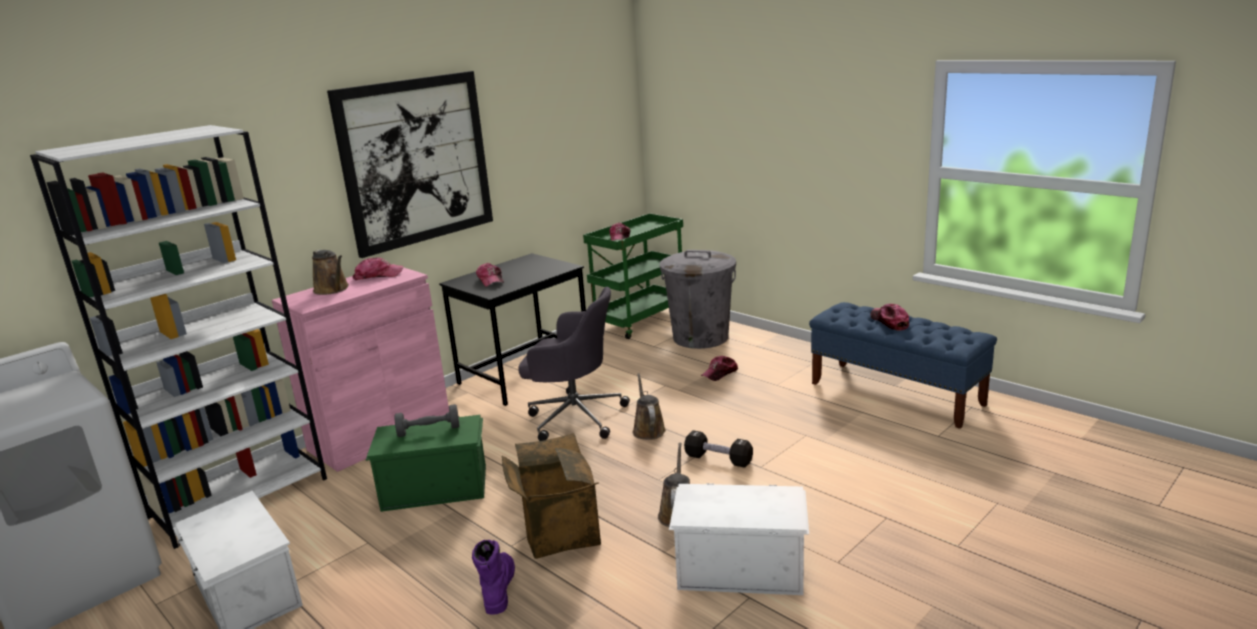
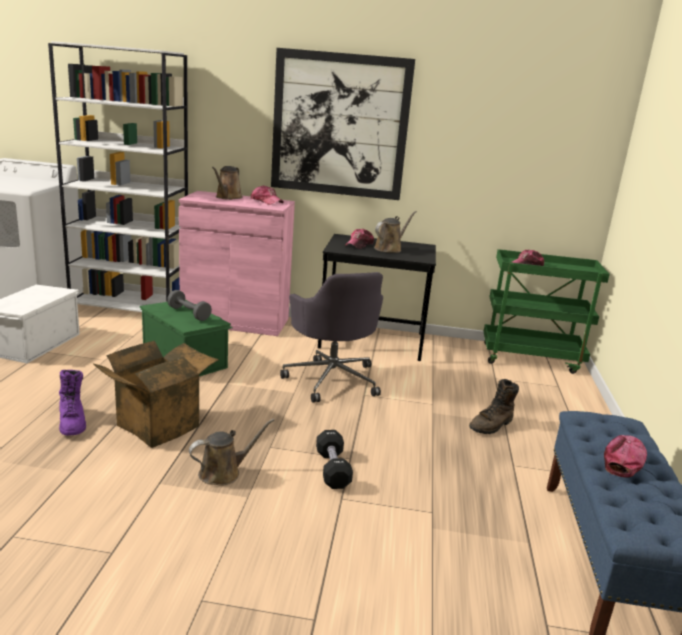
camera: 50 degrees right, 0 degrees up
purple boot [472,540,515,614] -> purple boot turned 105 degrees clockwise [59,370,86,436]
brown watering can [633,373,666,440] -> brown watering can moved to [374,211,417,253]
grey trash can [660,250,736,349] -> none
white storage box [669,483,809,595] -> none
cap [701,356,738,381] -> brown boot [469,379,519,434]

